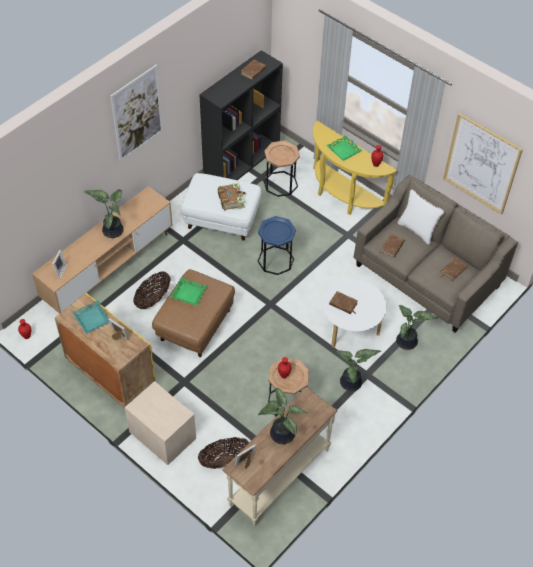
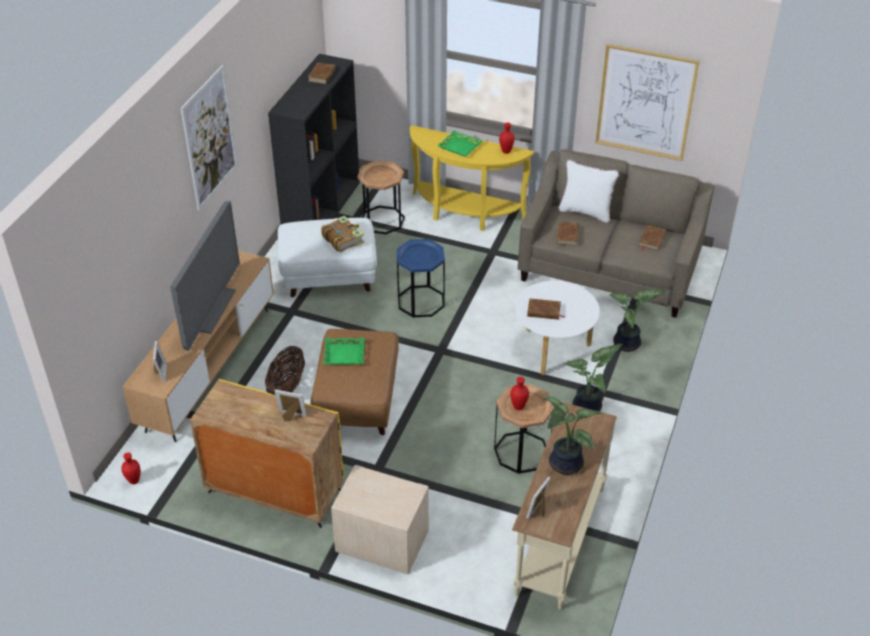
camera: 20 degrees left, 10 degrees down
turquoise tray [72,300,109,334] -> none
potted plant [84,189,124,238] -> television [170,201,240,351]
basket [198,437,249,469] -> none

